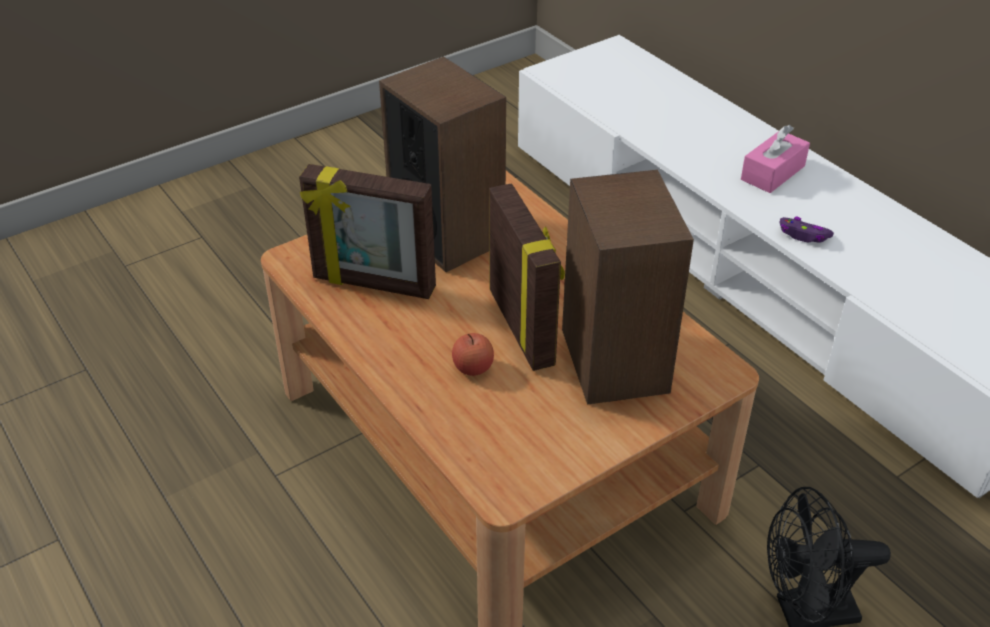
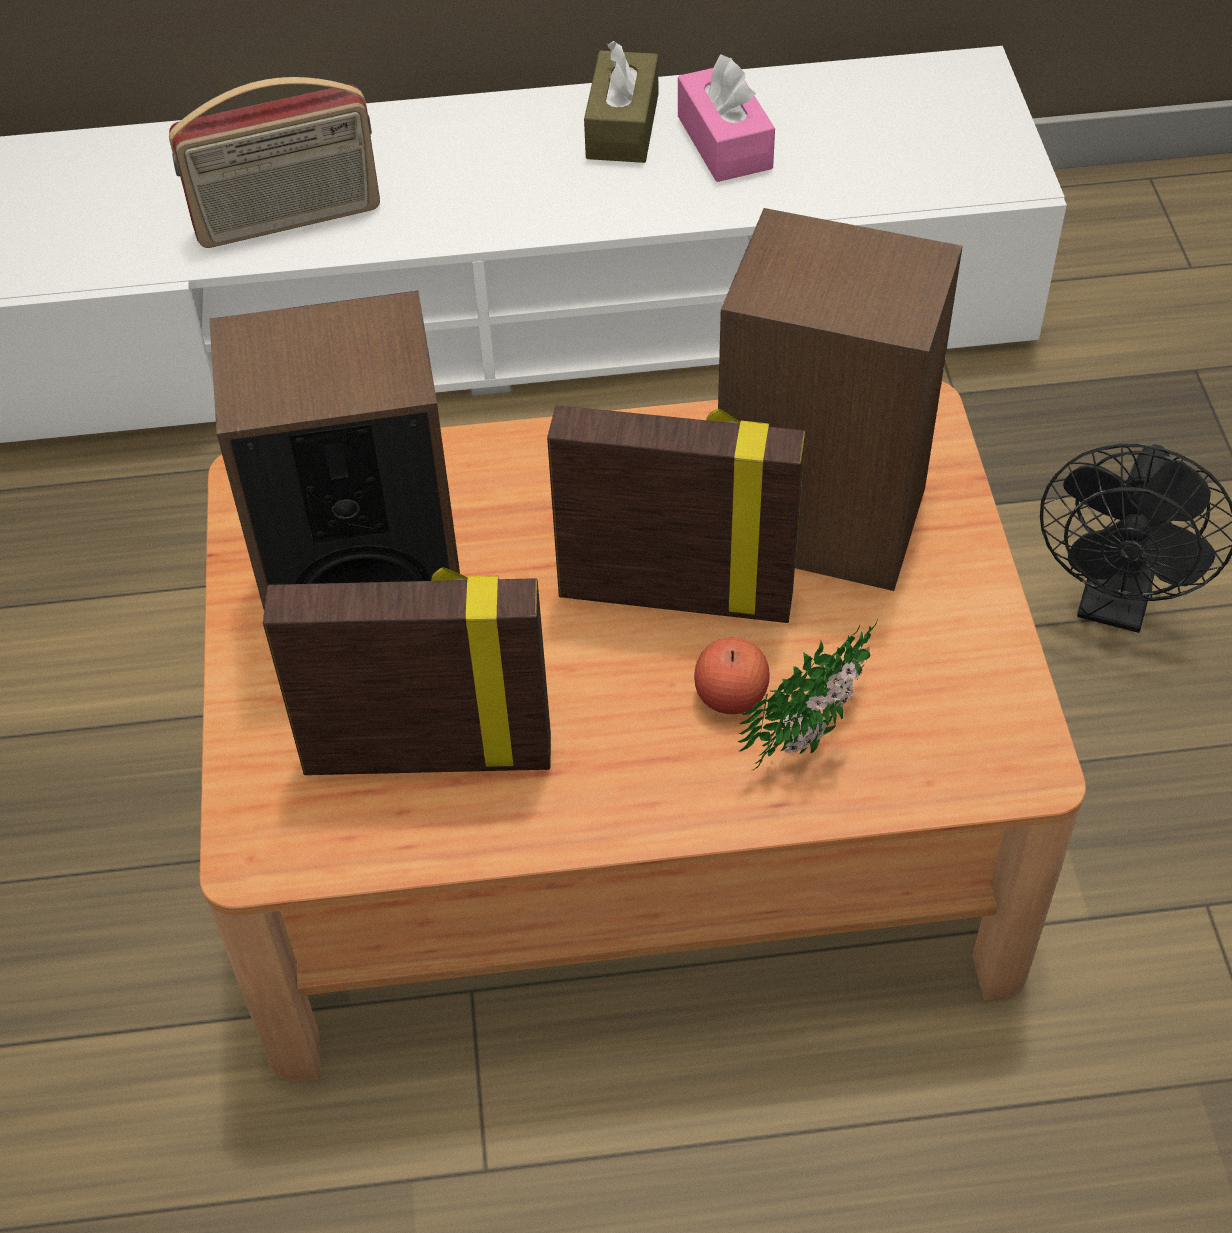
camera: 60 degrees left, 10 degrees up
picture frame [299,164,436,299] -> picture frame turned 135 degrees counterclockwise [263,567,551,775]
pink tissue box [741,125,810,193] -> pink tissue box moved to [678,54,775,182]
purple game controller [779,217,834,243] -> none
none -> radio [169,77,380,248]
none -> brown tissue box [584,41,658,163]
none -> potted plant [738,618,878,771]

